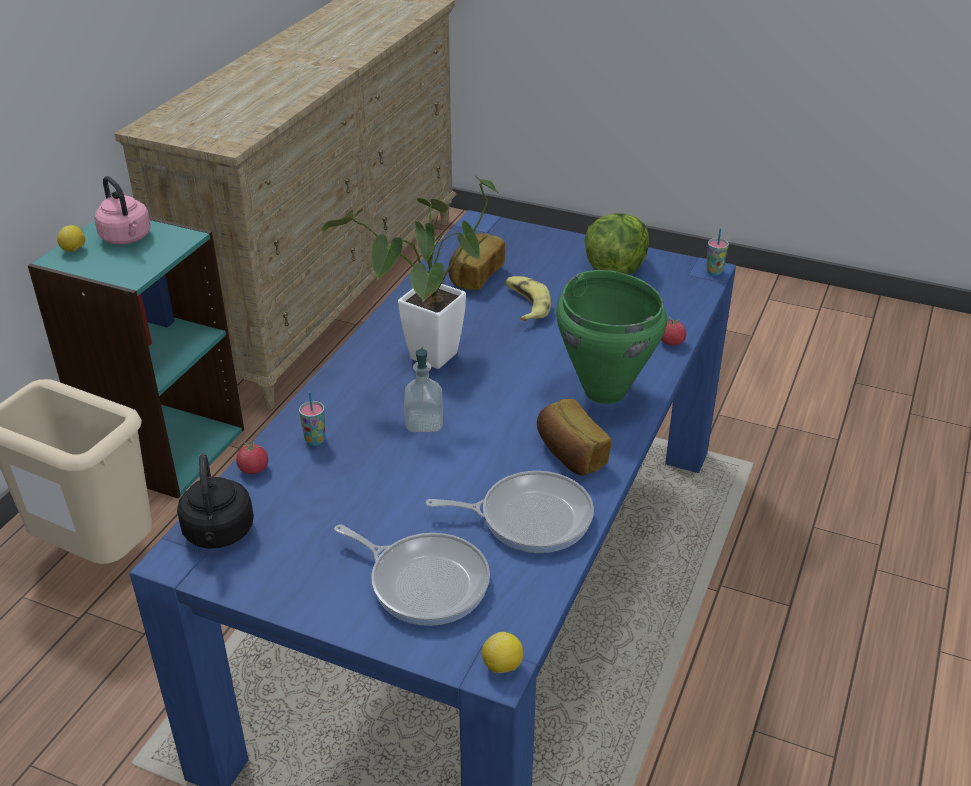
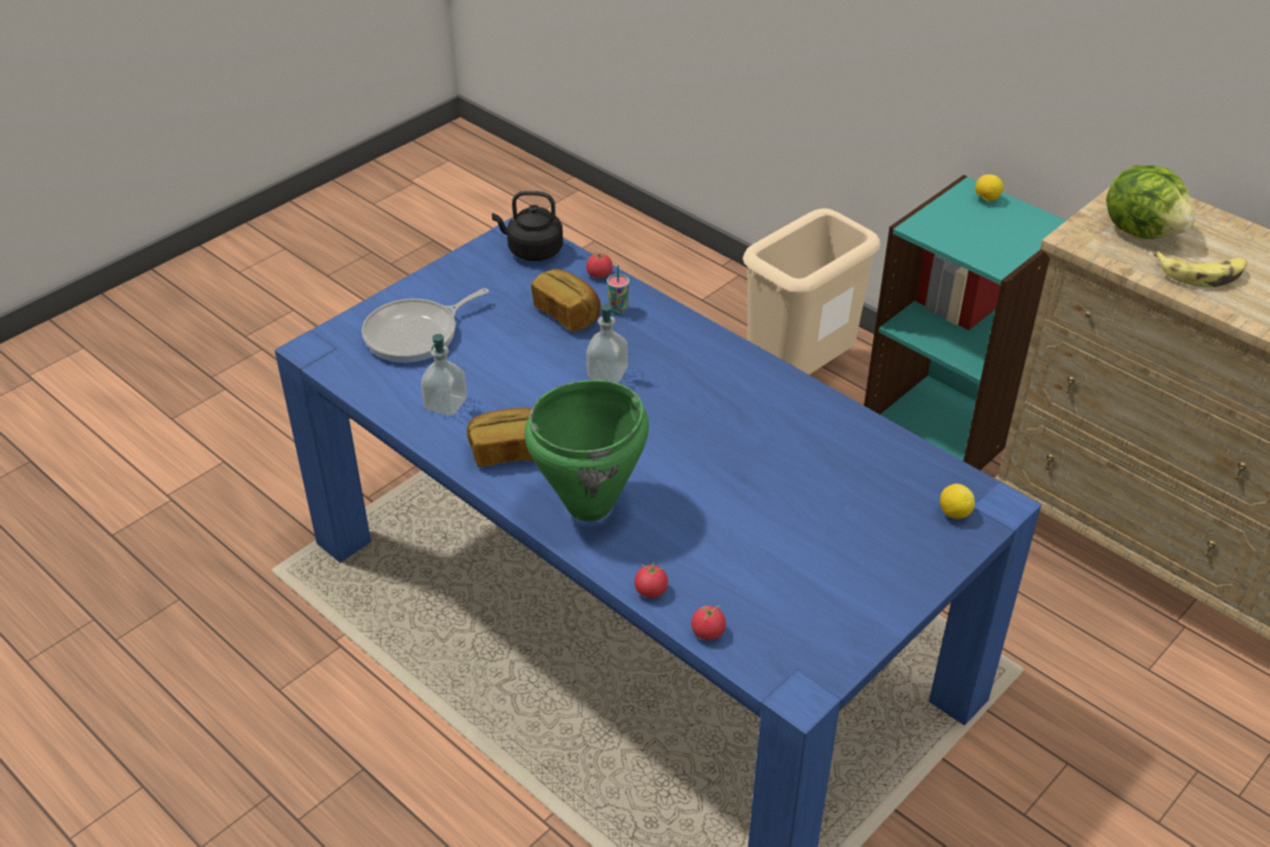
camera: 110 degrees right, 5 degrees up
pink kettle [94,176,151,244] -> none
potted plant [321,176,498,369] -> none
frying pan [426,471,594,553] -> soap dispenser [421,334,467,415]
bread [448,233,505,290] -> bread moved to [531,269,601,332]
lemon [482,632,523,673] -> lemon moved to [940,484,975,519]
banana [505,276,551,322] -> banana moved to [1154,251,1247,287]
lettuce [585,213,649,275] -> lettuce moved to [1106,165,1195,239]
cup [706,228,729,276] -> none
none -> tomato [691,605,726,640]

